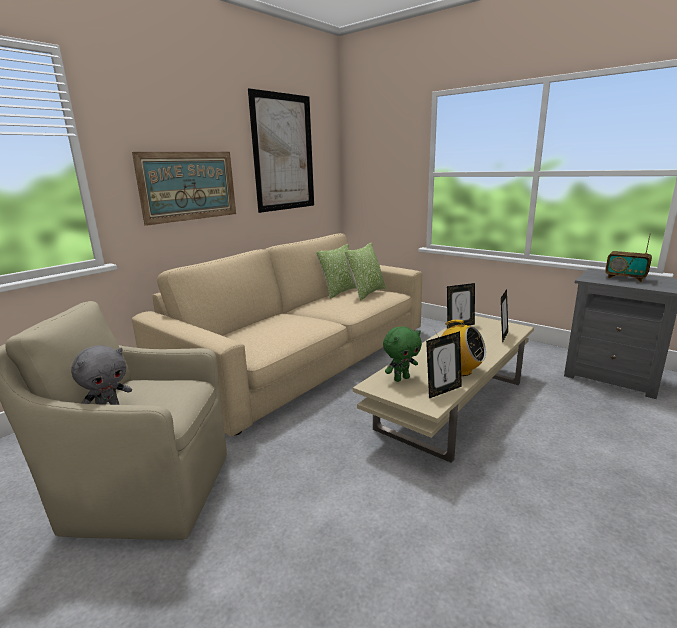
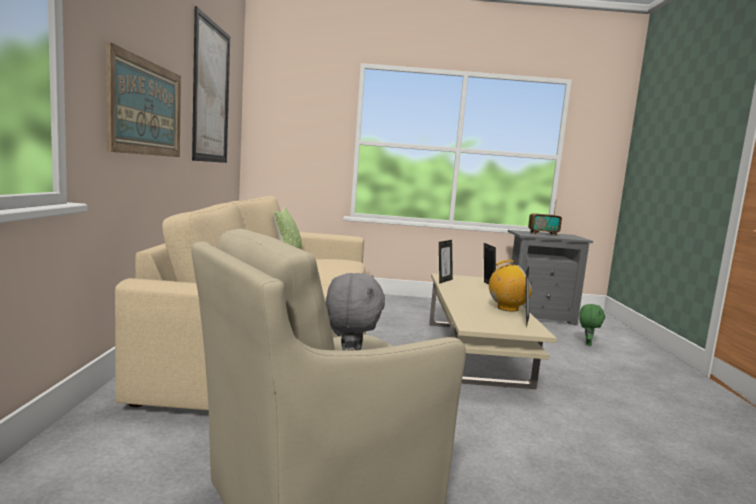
camera: 40 degrees left, 10 degrees down
pillow [344,242,386,301] -> none
green plush toy [383,326,422,382] -> green plush toy moved to [579,304,605,346]

